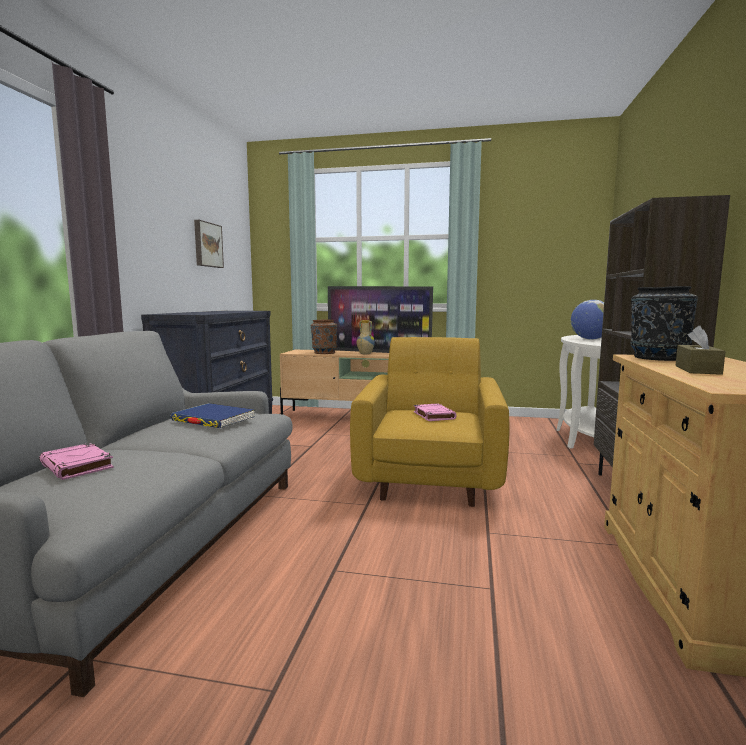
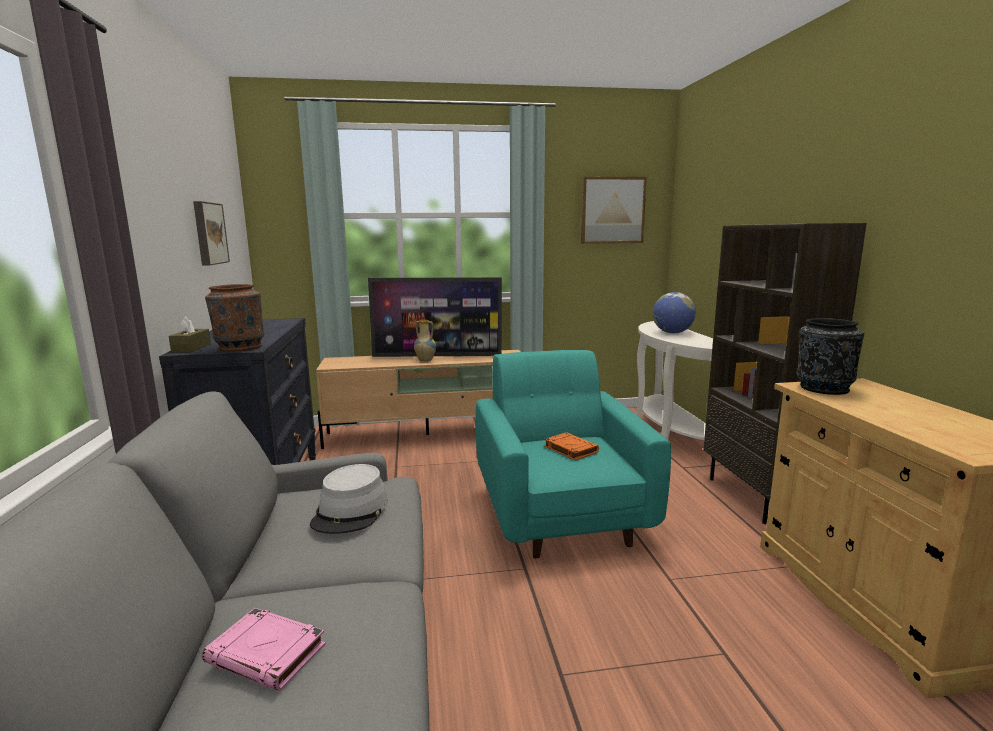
camera: 20 degrees left, 5 degrees up
blue book [170,403,255,428] -> grey hat [310,464,388,534]
brown vase [311,320,337,354] -> brown vase moved to [205,284,264,352]
yellow armchair [350,337,509,507] -> turquoise armchair [475,350,671,559]
pink book [414,403,457,421] -> orange book [544,432,599,461]
brown tissue box [675,326,726,375] -> brown tissue box moved to [169,316,211,353]
none -> picture [581,177,647,244]

